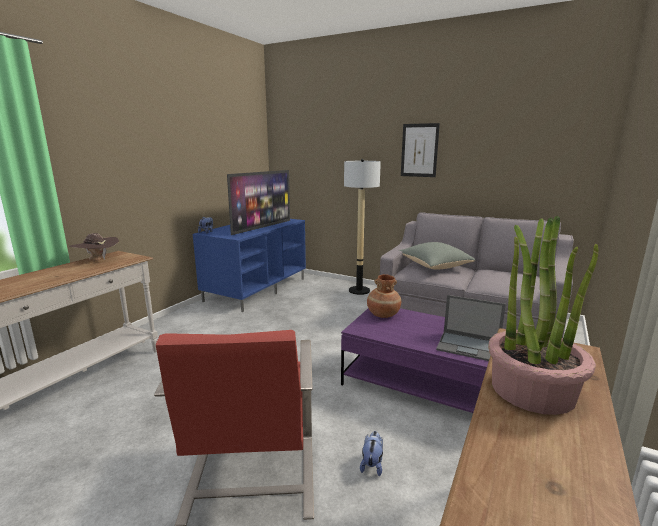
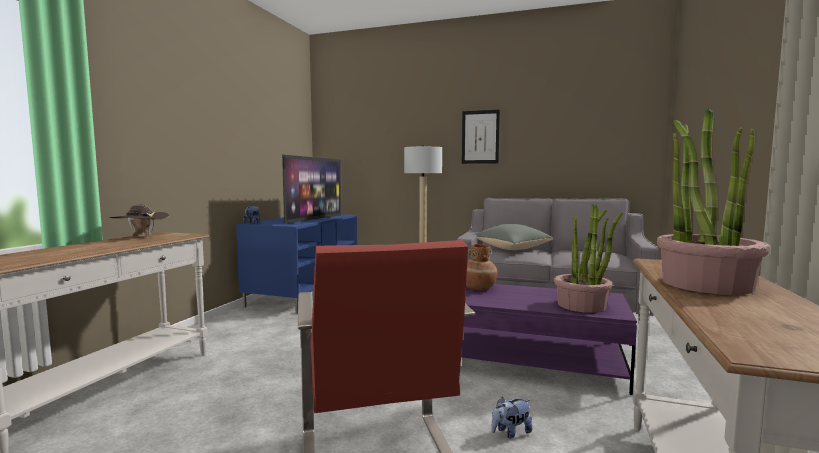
camera: 10 degrees left, 10 degrees down
plush toy [360,431,383,476] -> plush toy turned 120 degrees counterclockwise [491,397,532,438]
laptop [436,295,506,361] -> potted plant [554,204,623,313]

